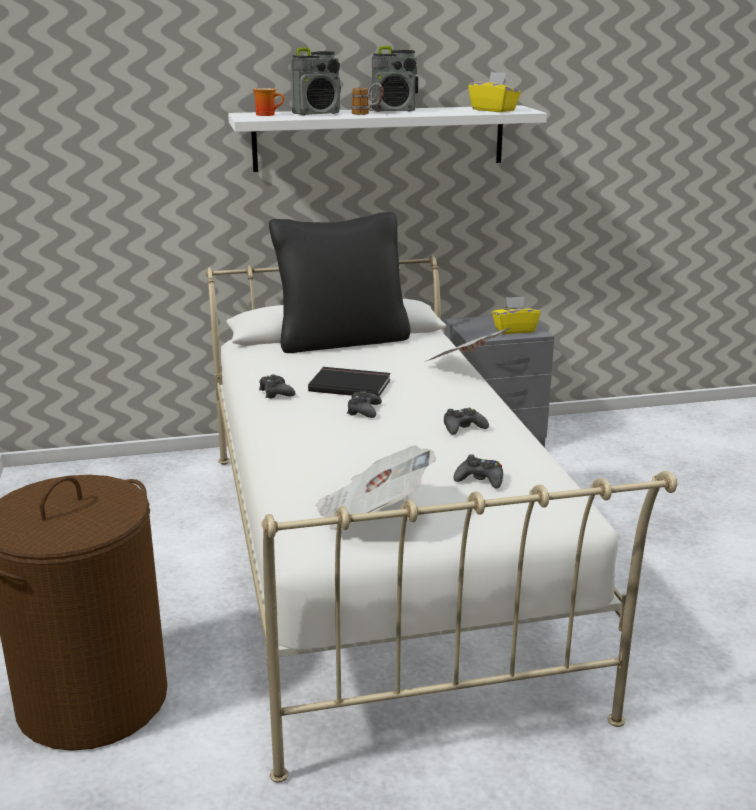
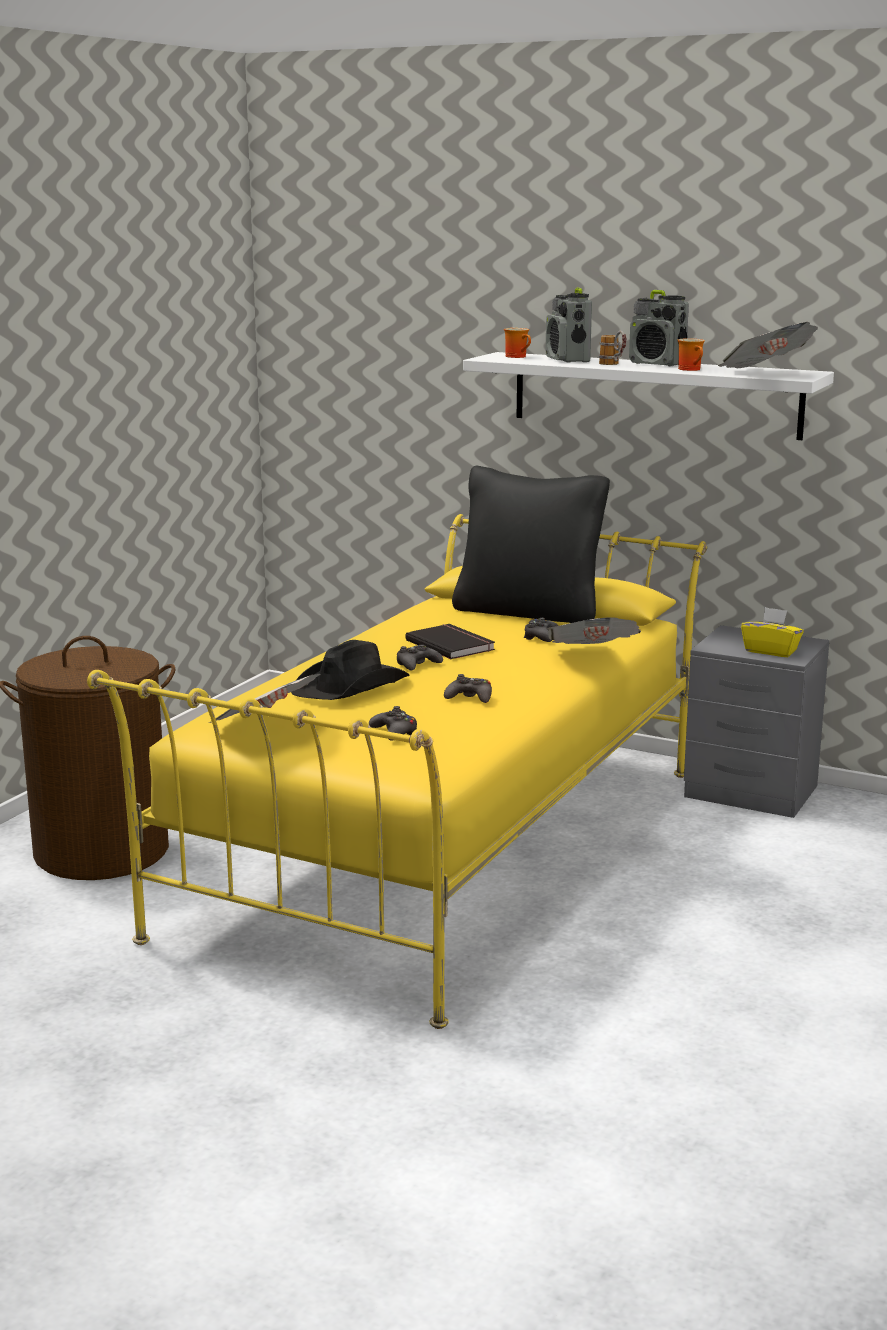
camera: 40 degrees right, 5 degrees down
white bed [206,255,677,783] -> yellow bed [87,514,707,1029]
black game controller [259,374,295,399] -> black game controller moved to [524,618,558,642]
radio [290,47,341,115] -> radio turned 60 degrees clockwise [546,287,592,363]
yellow tissue box [468,72,521,112] -> newspaper [718,322,818,368]
none -> black hat [291,640,410,700]
none -> mug [677,338,705,371]

